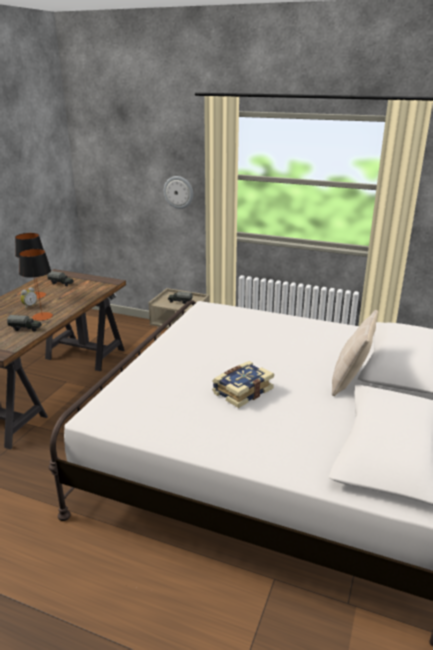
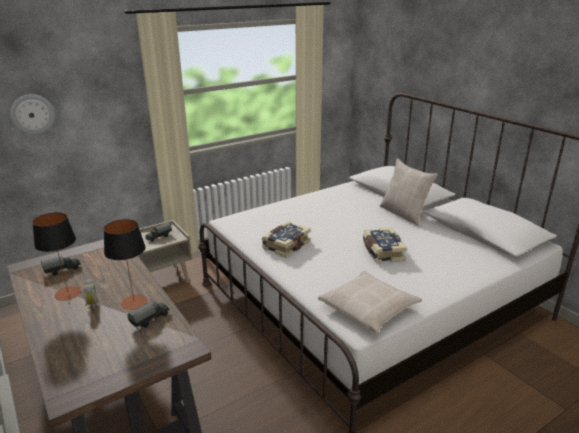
camera: 55 degrees left, 0 degrees up
wall clock [164,176,193,209] -> wall clock moved to [10,94,55,135]
none -> book [262,221,311,258]
none -> beige pillow [318,270,422,333]

